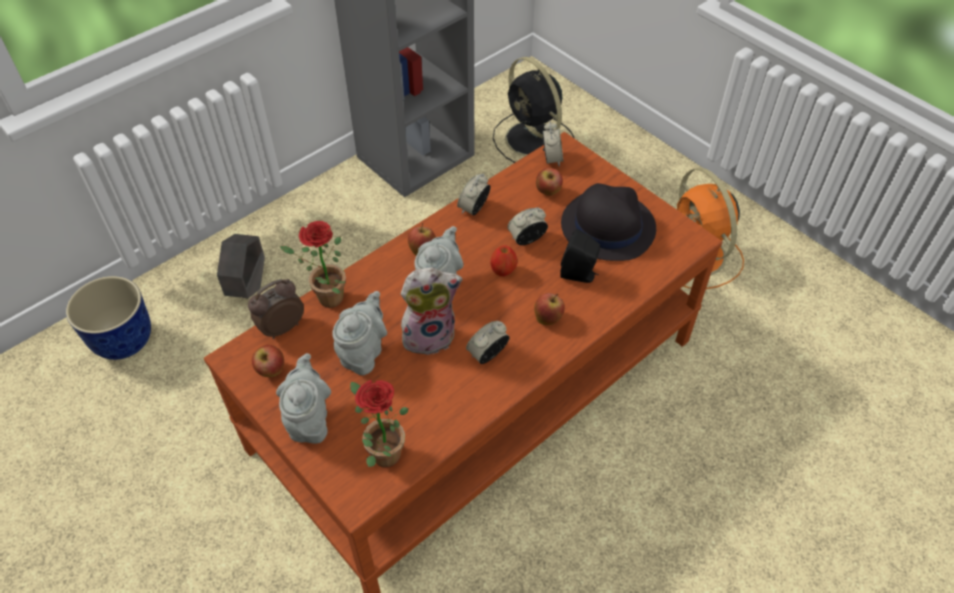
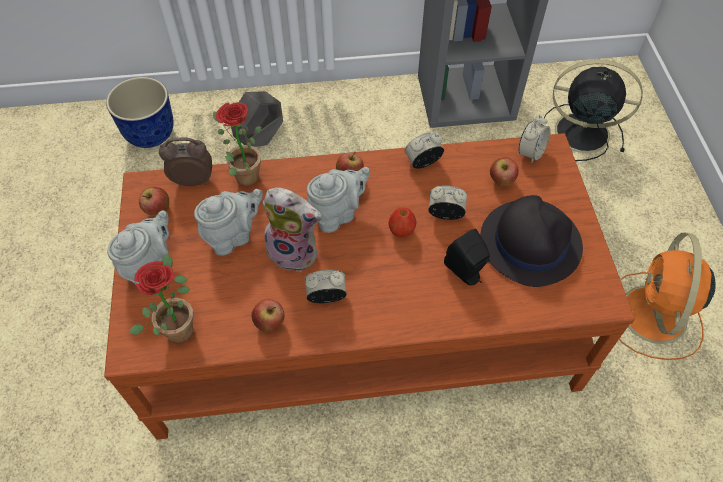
camera: 35 degrees right, 5 degrees up
black fan [493,57,575,163] -> black fan turned 105 degrees clockwise [541,60,643,161]
apple [534,293,565,325] -> apple moved to [251,299,284,333]

